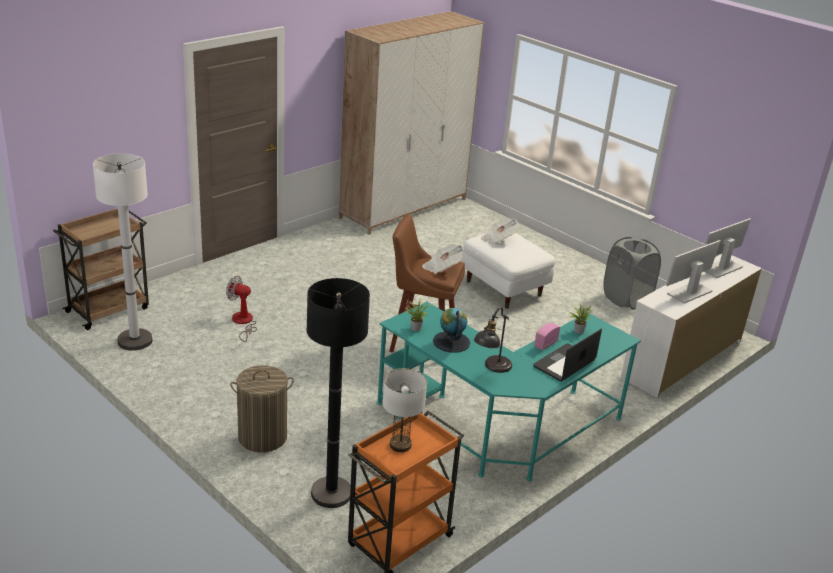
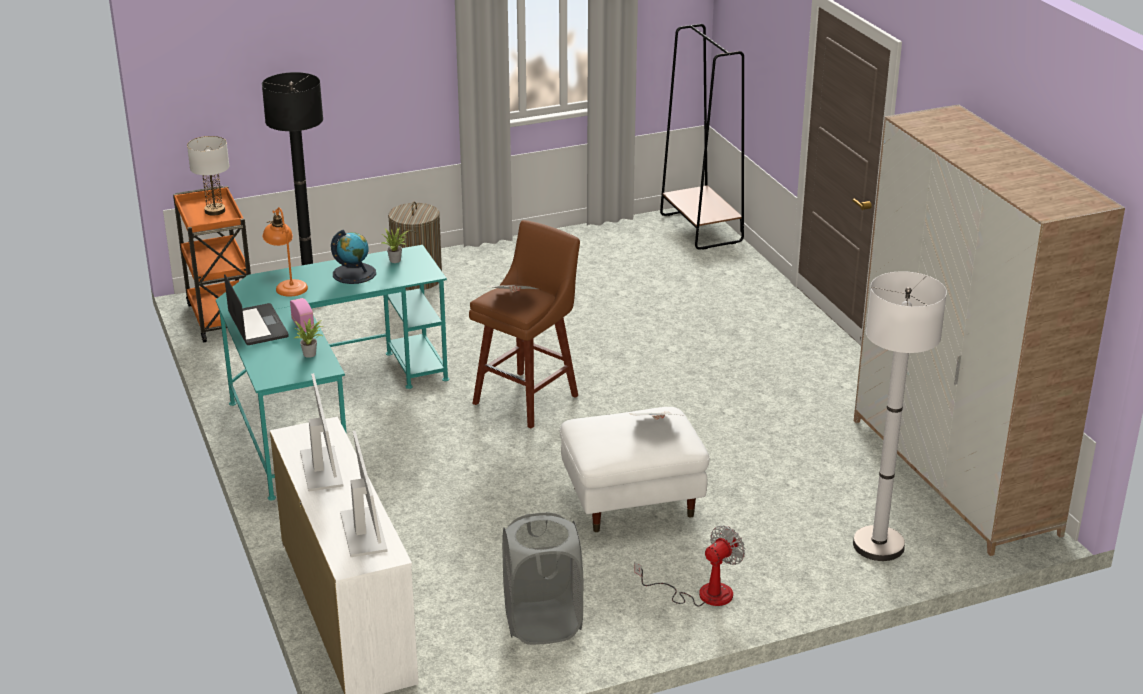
camera: 115 degrees right, 0 degrees up
brown cart [53,208,149,330] -> clothes rack [660,24,744,250]
white floor lamp [93,153,153,351] -> white floor lamp moved to [853,271,947,561]
fan [226,276,257,342] -> fan moved to [634,525,745,606]
grey table lamp [474,307,512,373] -> orange table lamp [263,207,308,297]

